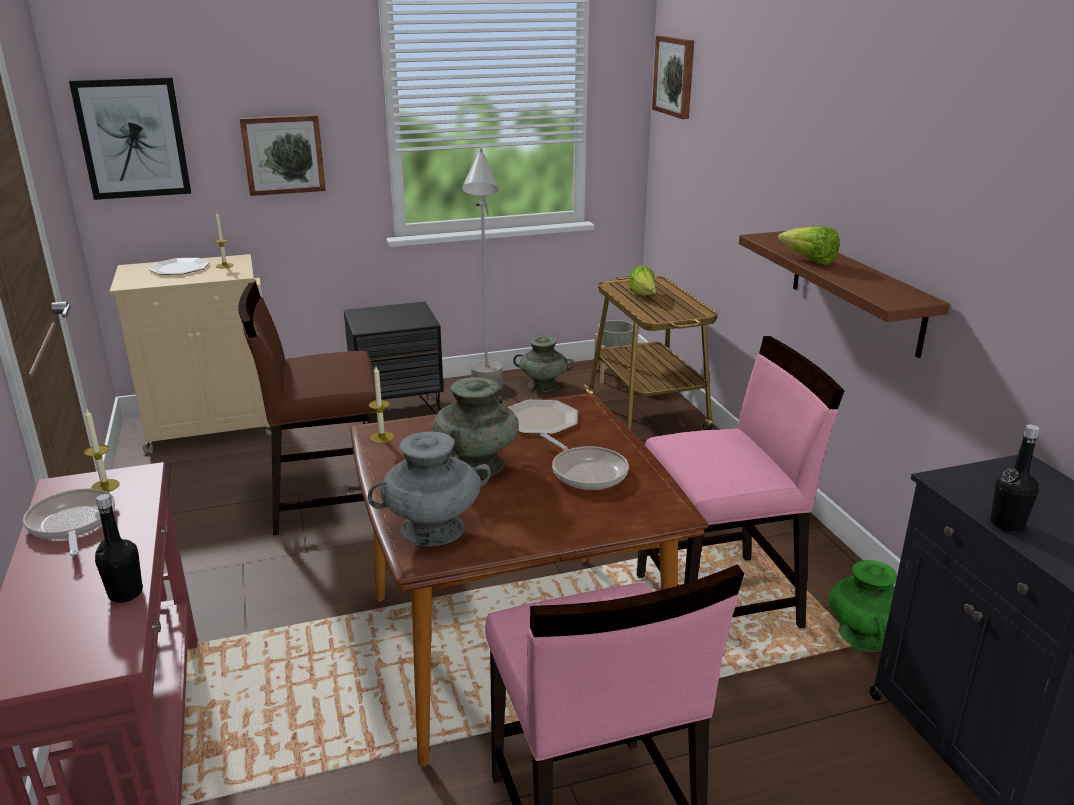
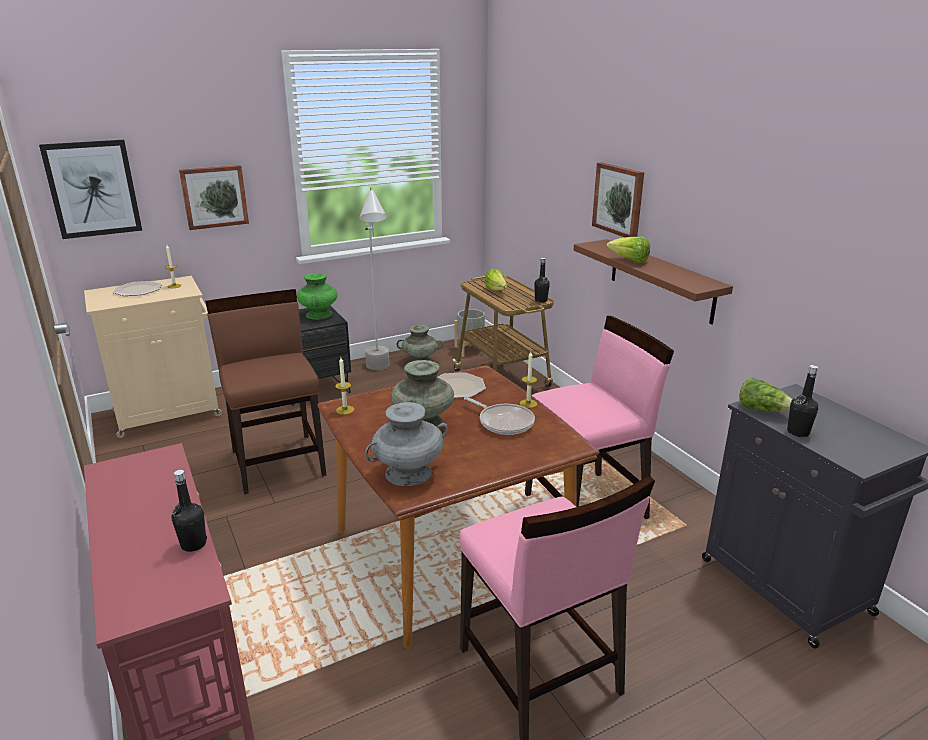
camera: 10 degrees left, 0 degrees up
frying pan [23,489,115,556] -> none
candle [84,409,120,492] -> candle moved to [519,352,537,408]
brown chair [238,282,378,535] -> brown chair turned 90 degrees clockwise [205,289,326,494]
picture [652,36,694,119] -> picture moved to [592,162,644,237]
green vase [828,560,897,652] -> green vase moved to [297,273,338,320]
none -> black bottle [534,258,550,303]
none -> lettuce [739,378,792,412]

